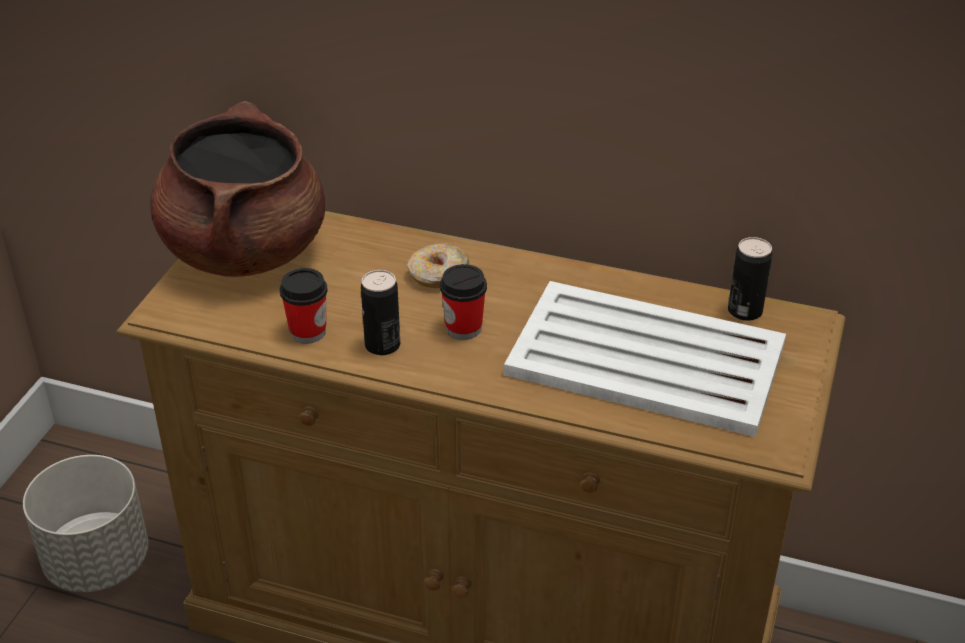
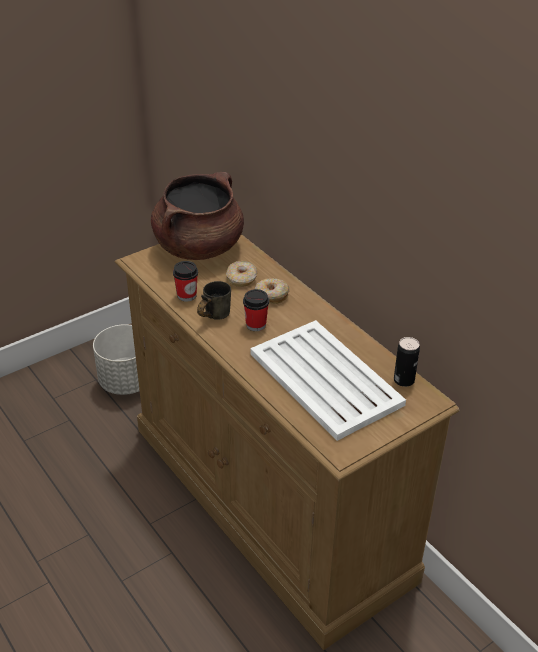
camera: 35 degrees right, 0 degrees up
can [361,270,400,355] -> grey mug [197,281,231,320]
none -> donut [226,261,257,287]

